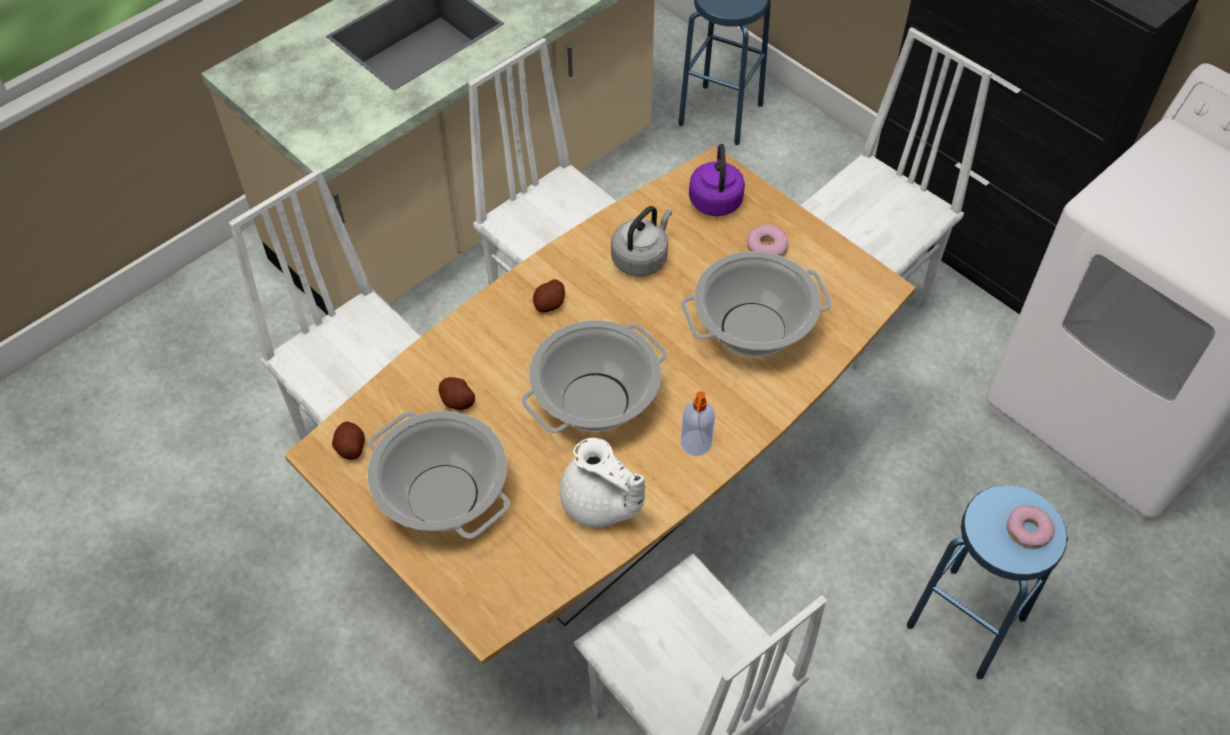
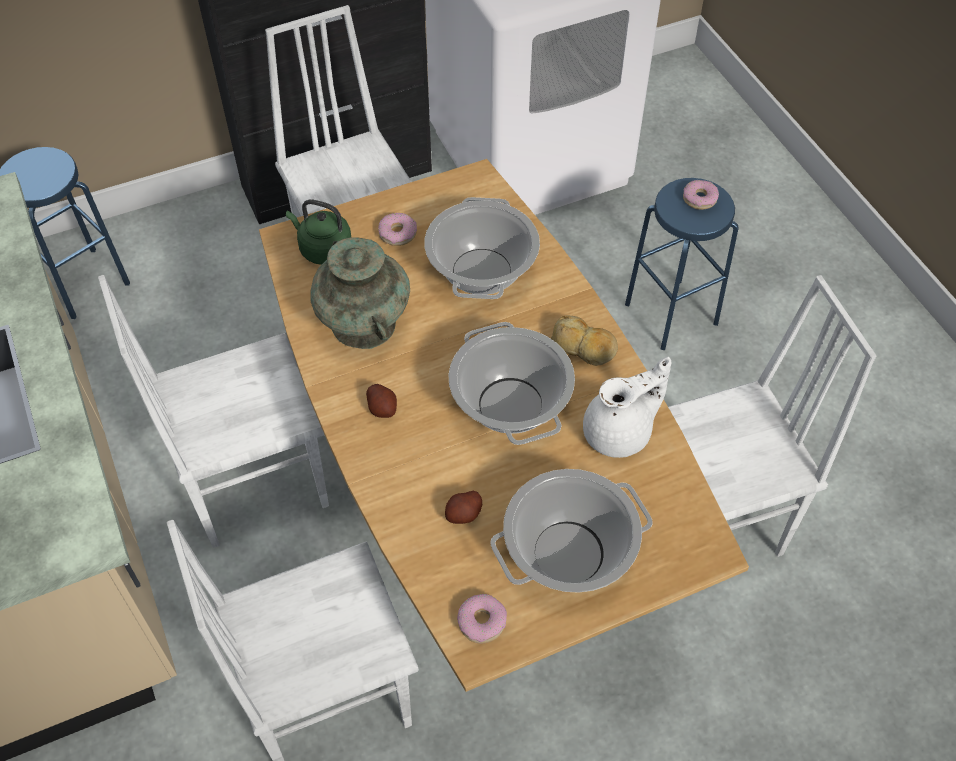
camera: 70 degrees left, 0 degrees up
potato [332,421,365,460] -> donut [457,594,507,644]
grey kettle [611,206,672,276] -> turquoise vase [310,237,410,349]
soap dispenser [681,391,715,456] -> bread [550,316,618,366]
purple kettle [689,144,745,216] -> green kettle [286,199,351,265]

